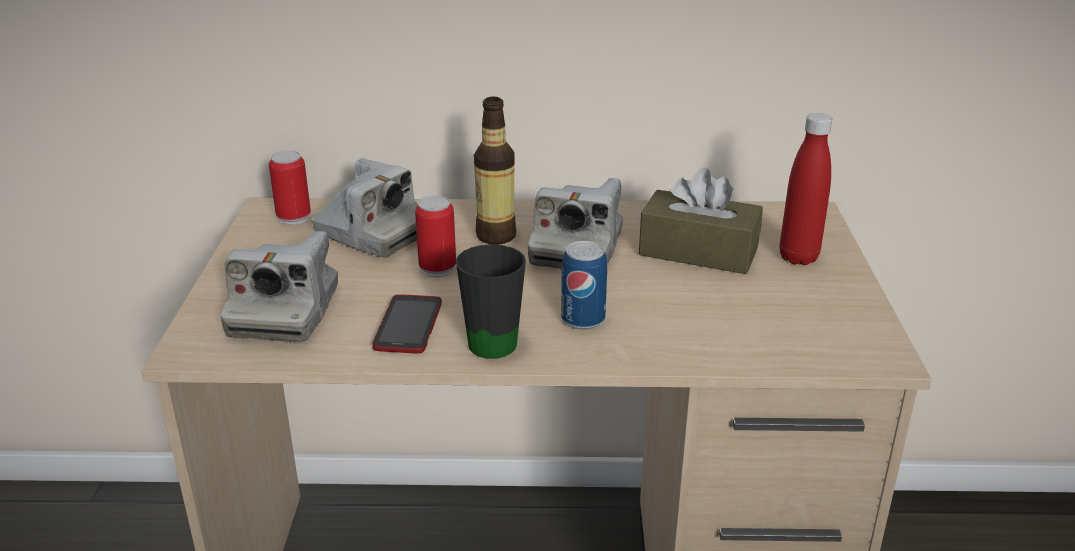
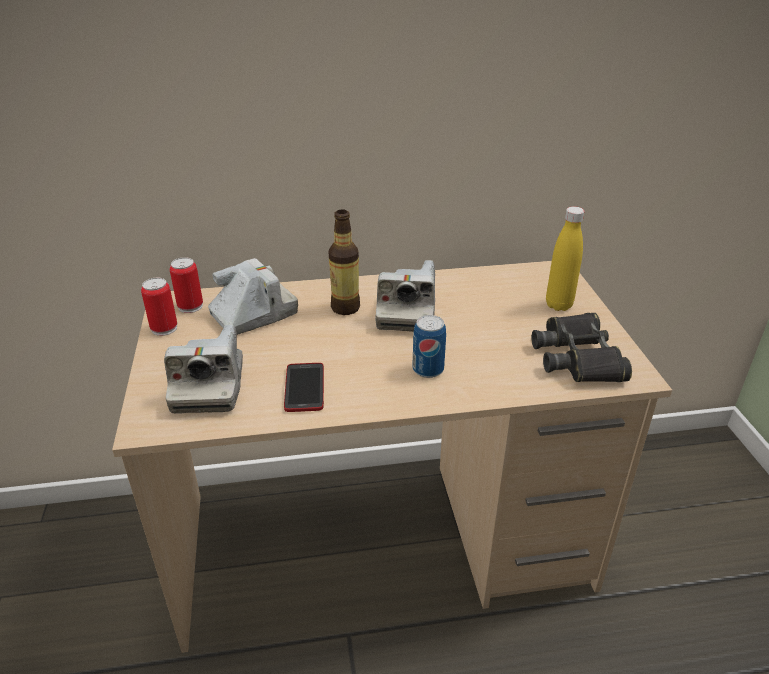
camera: 10 degrees left, 5 degrees up
camera [311,158,418,258] -> camera turned 60 degrees counterclockwise [208,258,298,335]
can [415,196,456,277] -> can moved to [141,278,177,336]
black mug [456,244,526,359] -> none
brown tissue box [639,167,763,274] -> none
red bottle [779,113,832,265] -> yellow bottle [546,206,585,311]
none -> black binoculars [531,313,632,382]

